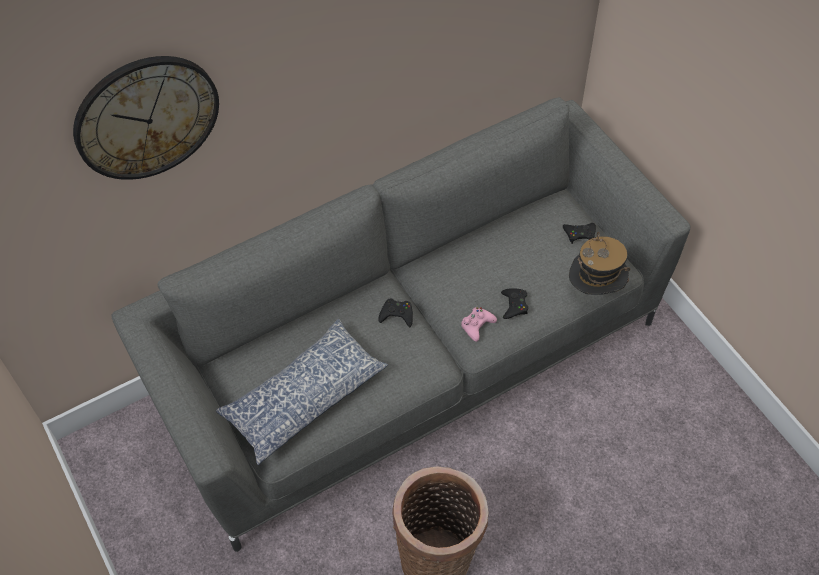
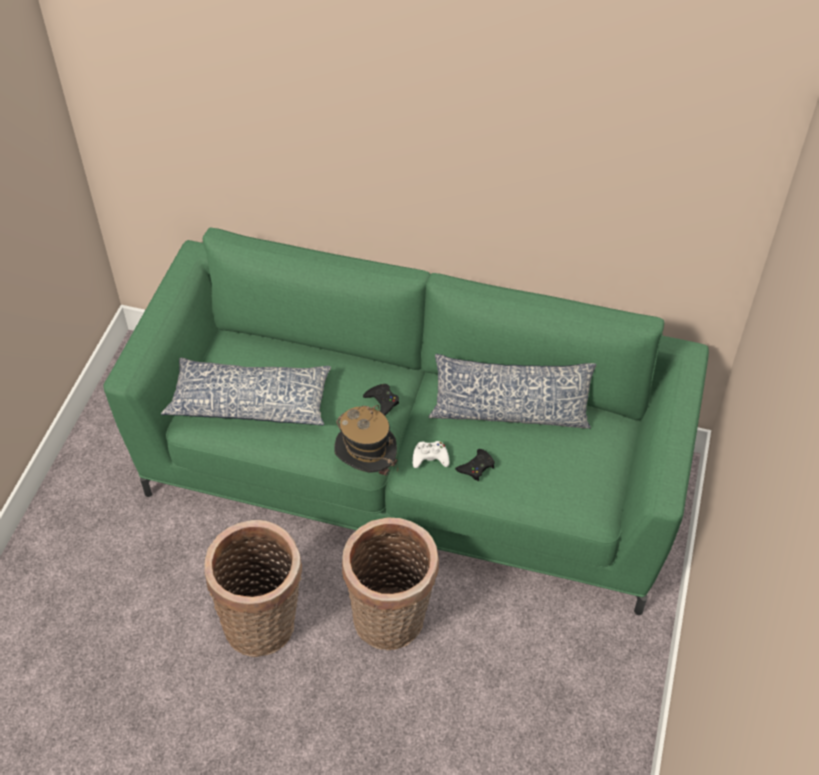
camera: 45 degrees right, 5 degrees down
wall clock [73,56,219,180] -> none
grey sofa [111,97,690,552] -> green sofa [103,228,709,615]
pink game controller [461,307,497,342] -> white game controller [412,441,449,468]
black game controller [563,223,596,244] -> none
hat [569,232,630,295] -> hat moved to [334,405,398,476]
none -> basket [342,517,439,650]
none -> pillow [428,354,596,429]

